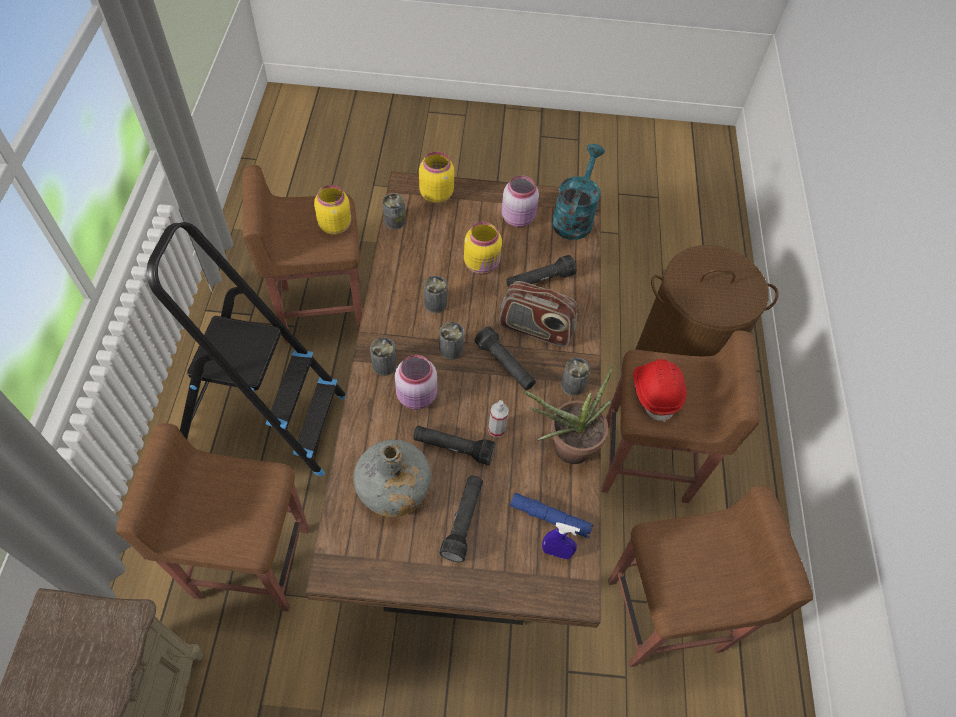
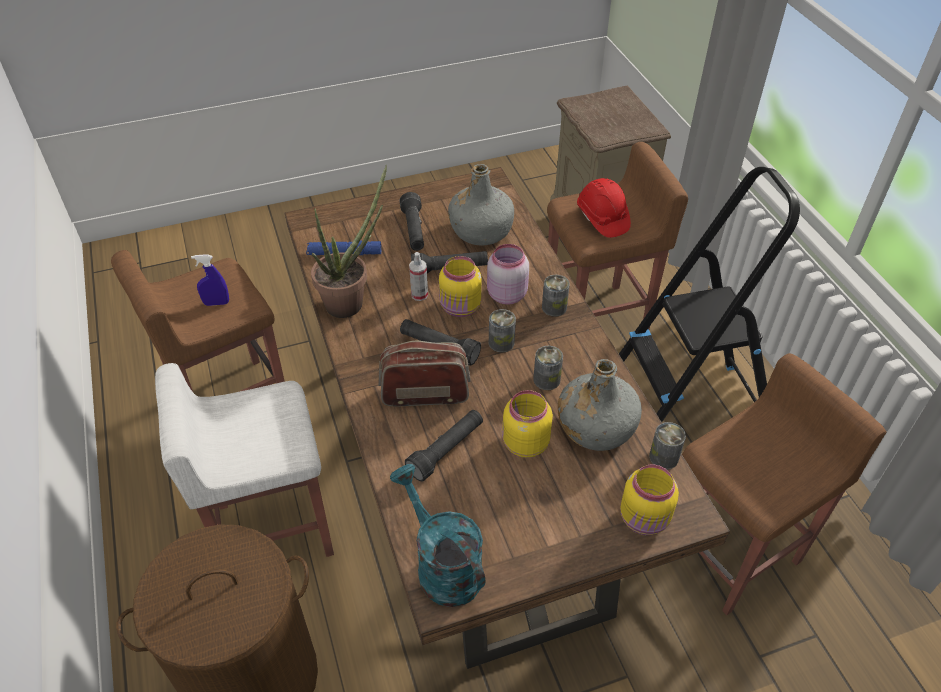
camera: 160 degrees right, 10 degrees down
yellow jar [314,185,351,235] -> yellow jar moved to [439,256,481,317]
pink jar [501,176,539,227] -> none
blue spray bottle [542,522,580,560] -> blue spray bottle moved to [191,254,229,306]
turquoise watering can [552,144,605,240] -> turquoise watering can turned 150 degrees clockwise [390,464,485,607]
can [561,358,590,396] -> none
brown stool [601,331,760,503] -> white stool [155,363,334,557]
red hard hat [633,359,687,422] -> red hard hat moved to [577,178,631,238]
none -> grey bottle [558,359,642,451]

